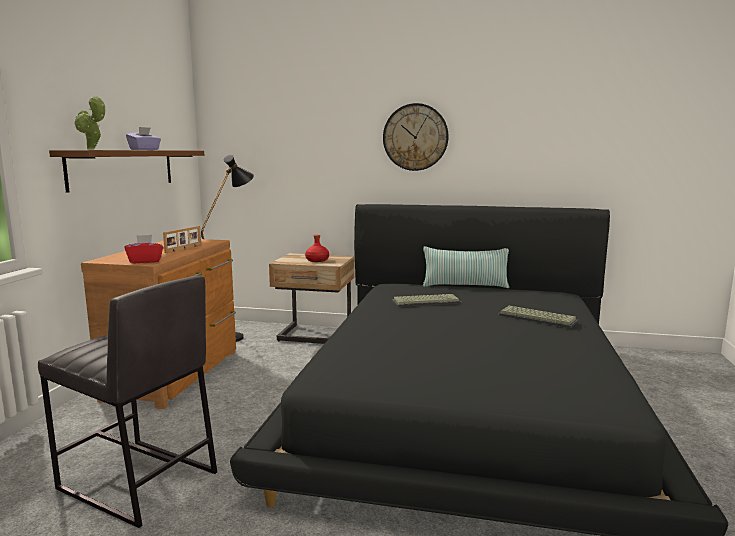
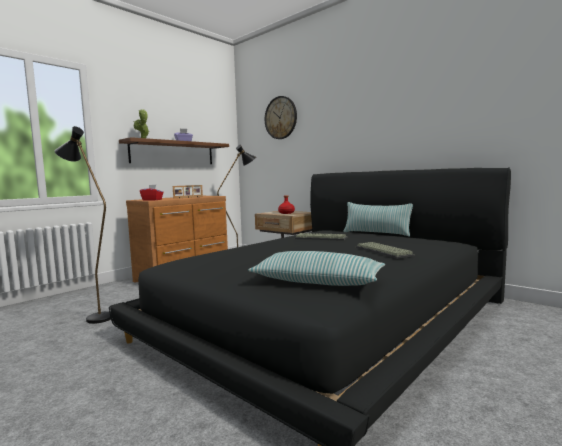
camera: 30 degrees right, 5 degrees down
grey stool [38,276,217,528] -> black floor lamp [55,126,112,324]
wall clock [383,103,449,171] -> wall clock moved to [265,96,297,139]
none -> pillow [248,251,385,286]

